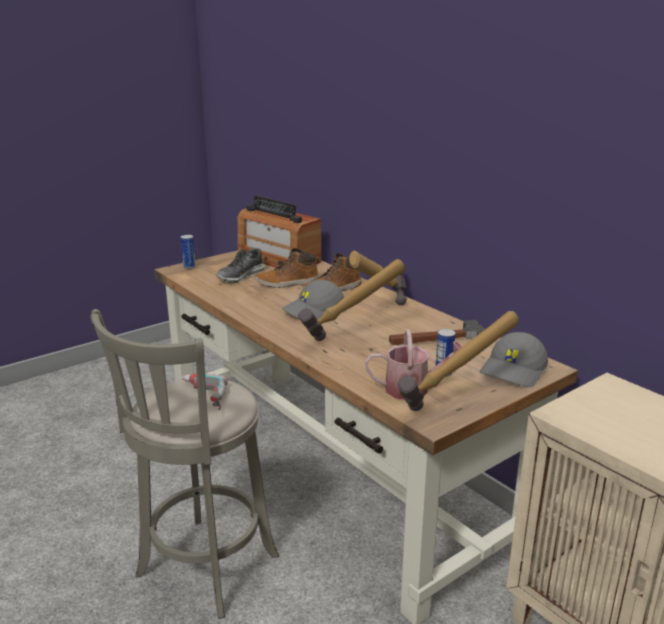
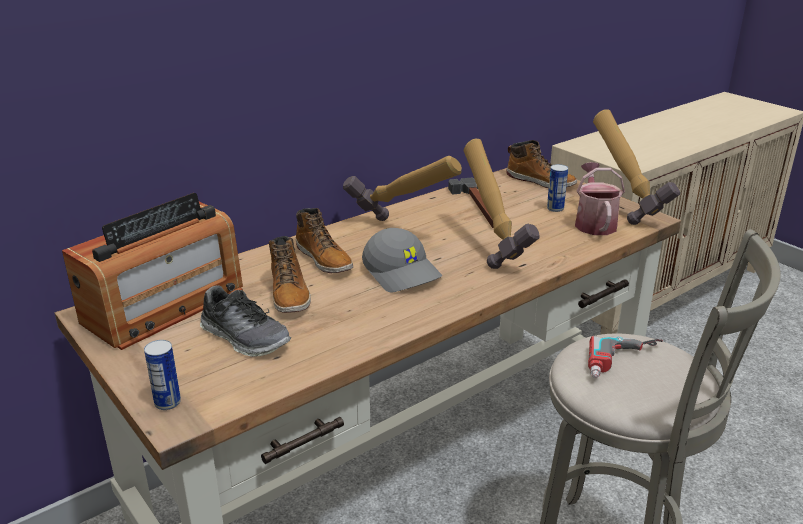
camera: 90 degrees left, 5 degrees up
grey cap [479,332,548,387] -> boot [506,140,577,188]

